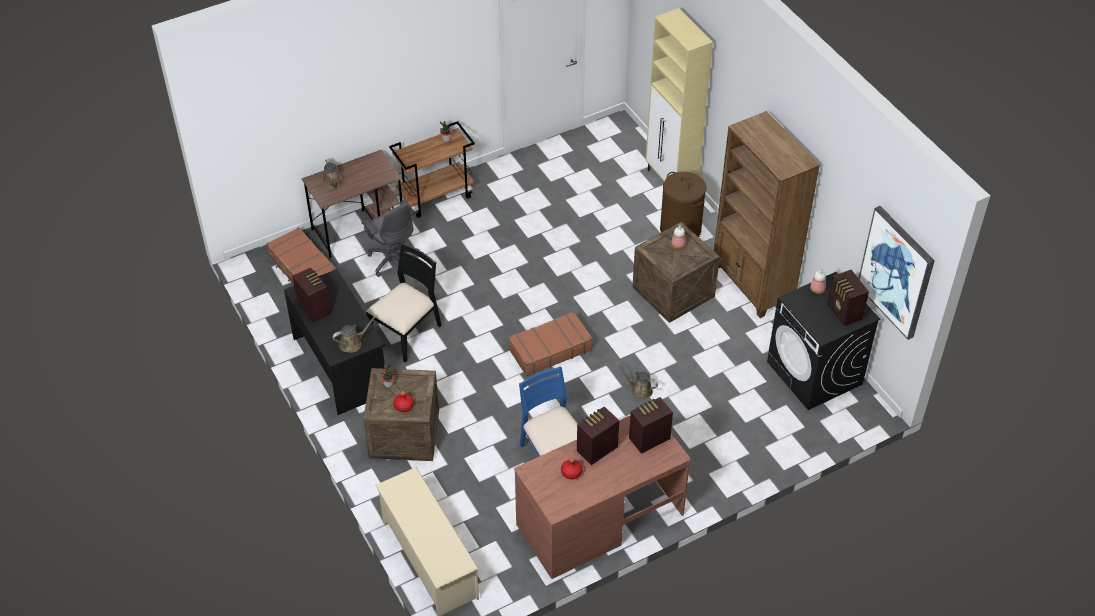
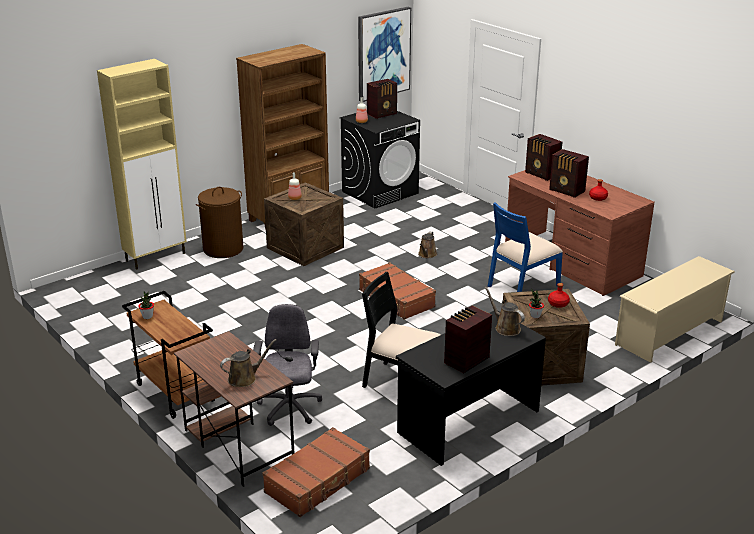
camera: 100 degrees left, 20 degrees down
grey office chair [362,200,419,277] -> grey office chair turned 45 degrees counterclockwise [253,304,322,426]

